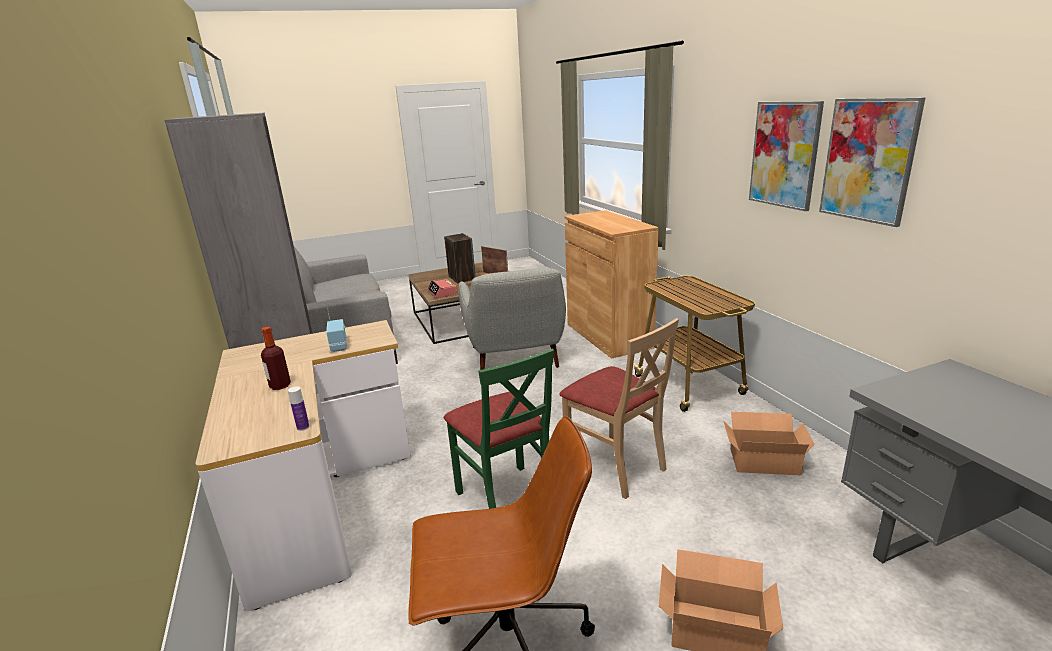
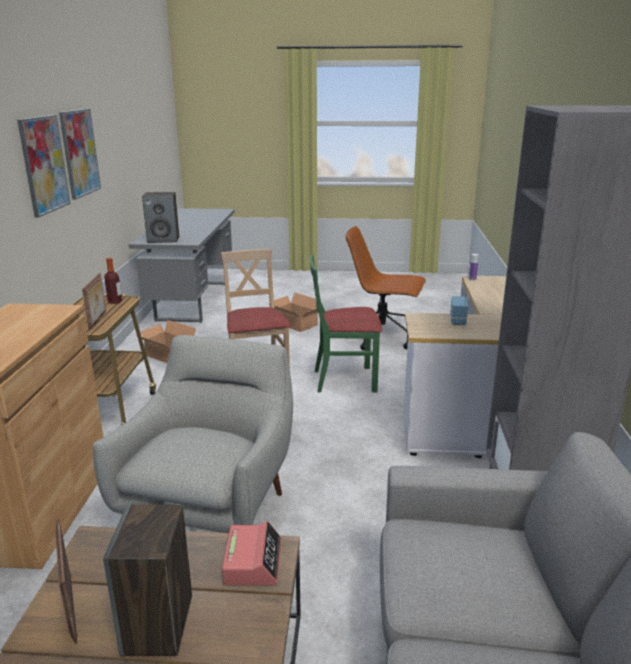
camera: 155 degrees left, 0 degrees up
bottle [261,327,291,390] -> bottle moved to [104,258,122,304]
green chair [444,349,554,509] -> green chair turned 90 degrees counterclockwise [310,255,382,393]
none -> picture frame [82,273,106,330]
none -> speaker [142,192,179,243]

